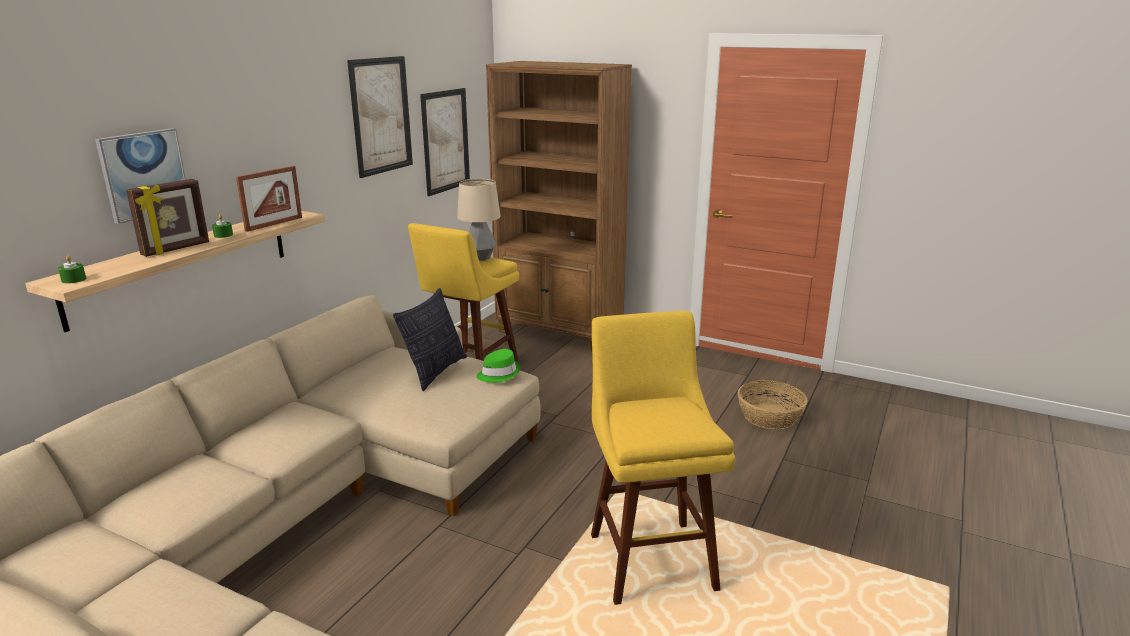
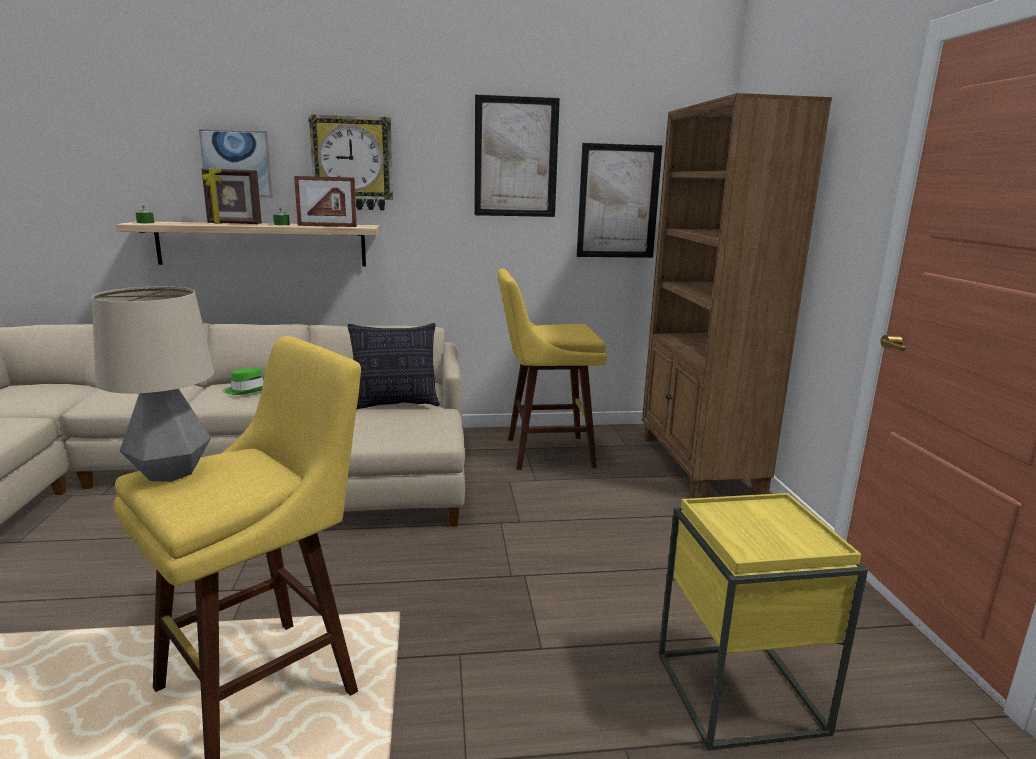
camera: 55 degrees right, 5 degrees down
table lamp [457,179,501,261] -> table lamp moved to [92,286,214,482]
green hat [476,349,520,383] -> green hat moved to [225,368,264,395]
basket [737,380,808,430] -> yellow side table [658,493,868,751]
none -> wall clock [308,114,393,210]

